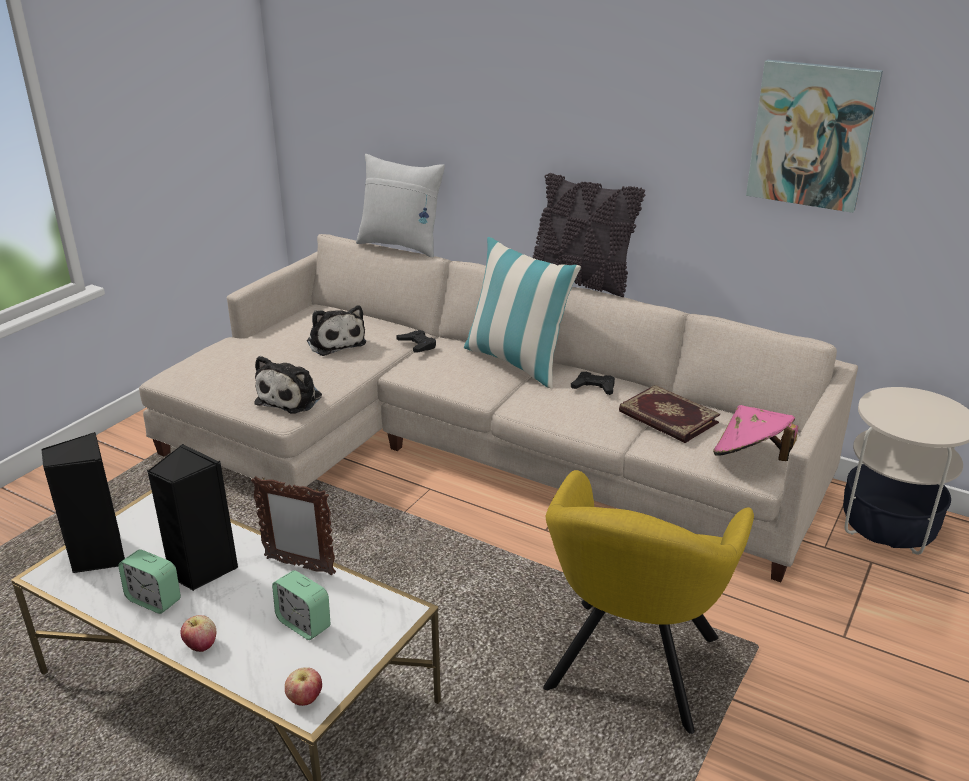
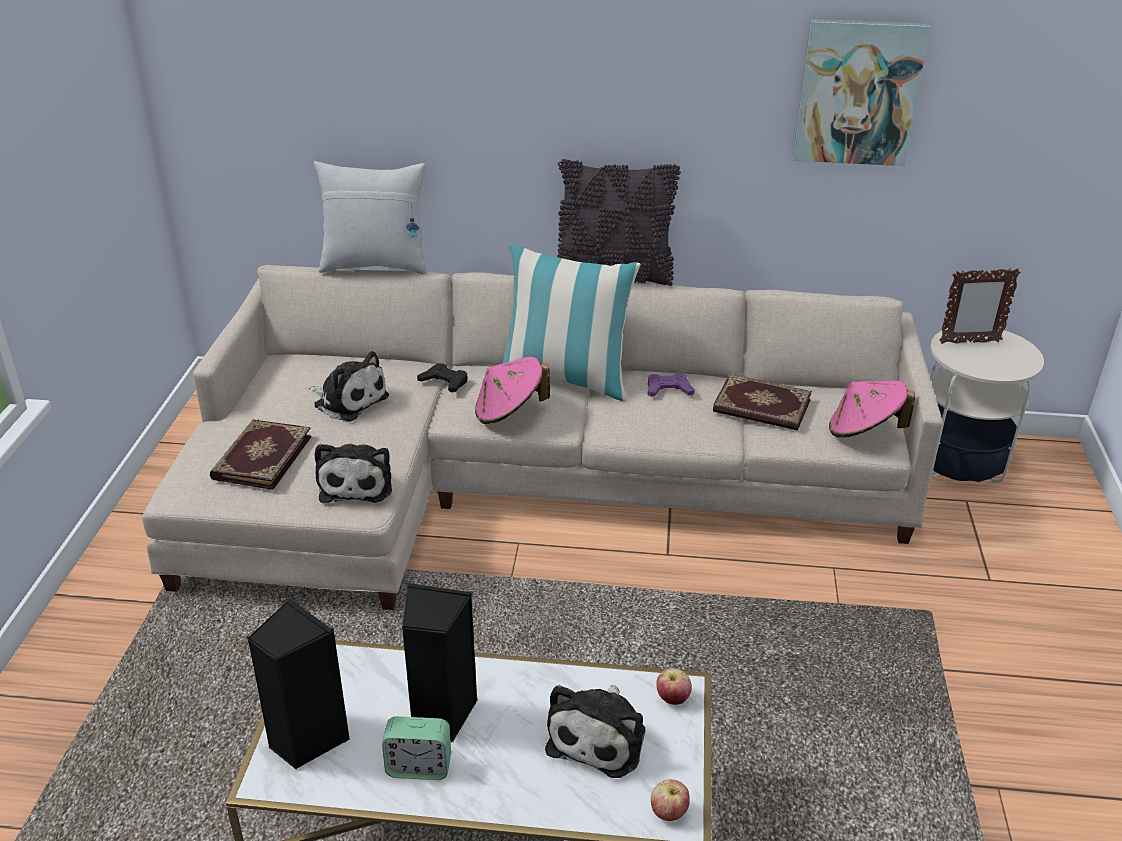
camera: 25 degrees left, 5 degrees up
apple [180,615,216,652] -> apple moved to [656,668,692,705]
picture frame [251,476,336,575] -> picture frame moved to [940,268,1020,344]
alarm clock [272,570,330,640] -> plush toy [545,685,645,778]
yellow armchair [543,470,754,734] -> none
black game controller [571,372,615,395] -> purple game controller [648,373,695,397]
none -> book [210,419,312,490]
none -> pink hat [475,357,550,424]

